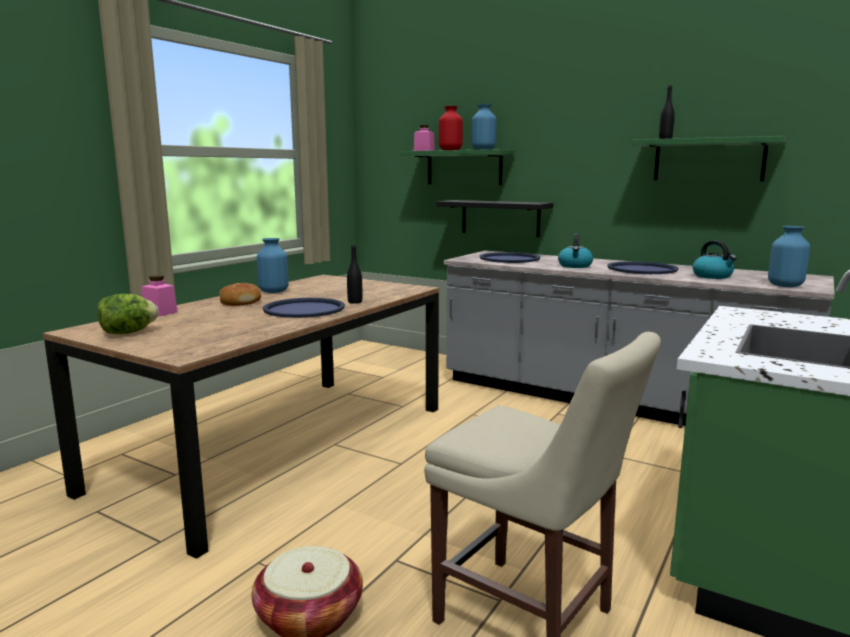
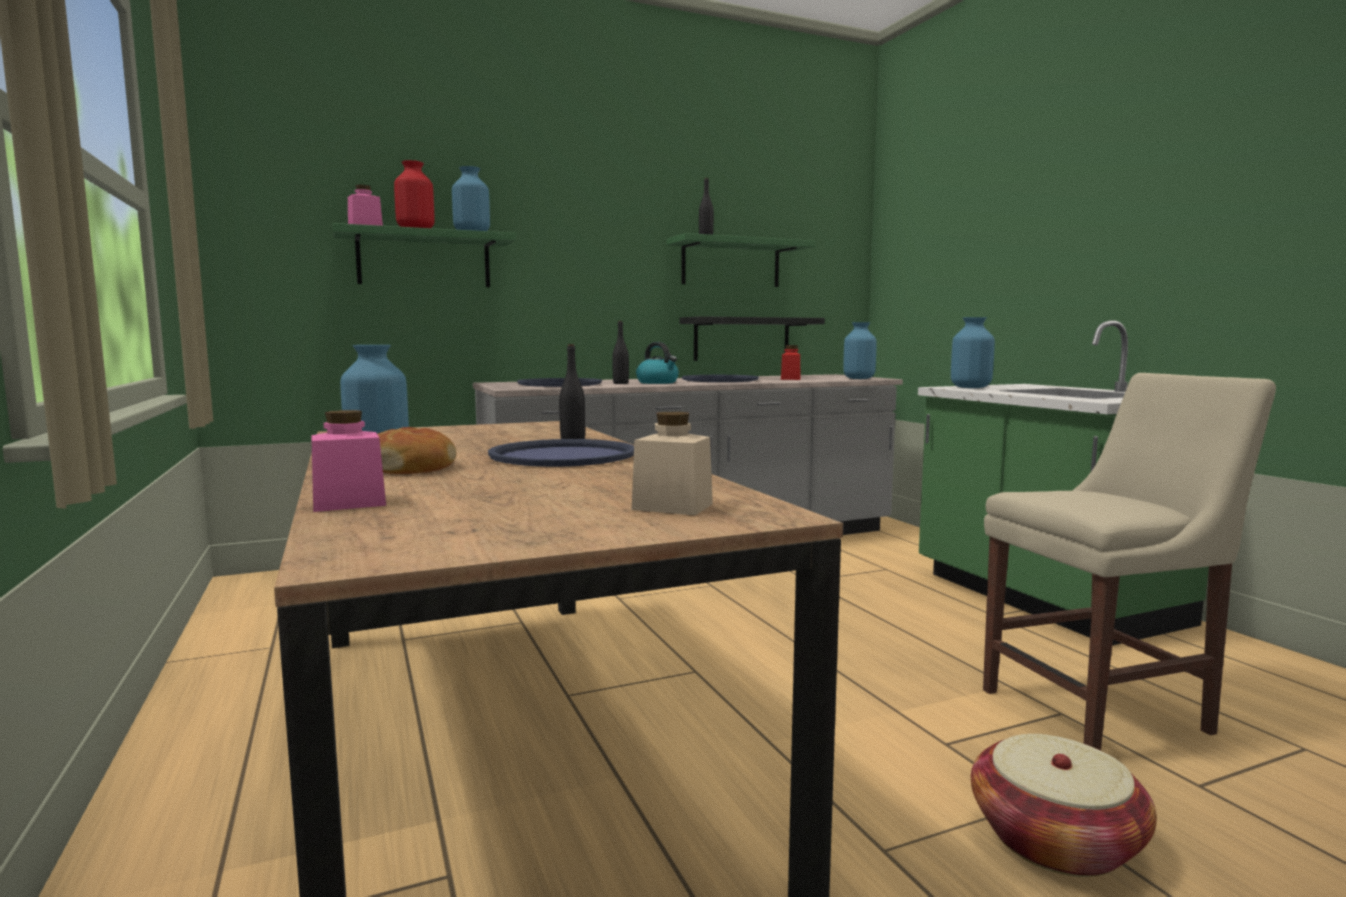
camera: 55 degrees left, 5 degrees down
lettuce [97,294,158,334] -> none
black shelf [436,200,553,237] -> black shelf moved to [679,316,825,361]
kettle [693,240,737,279] -> red jar [781,345,800,380]
none -> black bottle [612,321,629,384]
none -> beige jar [632,412,713,516]
none -> blue vase [951,317,995,388]

